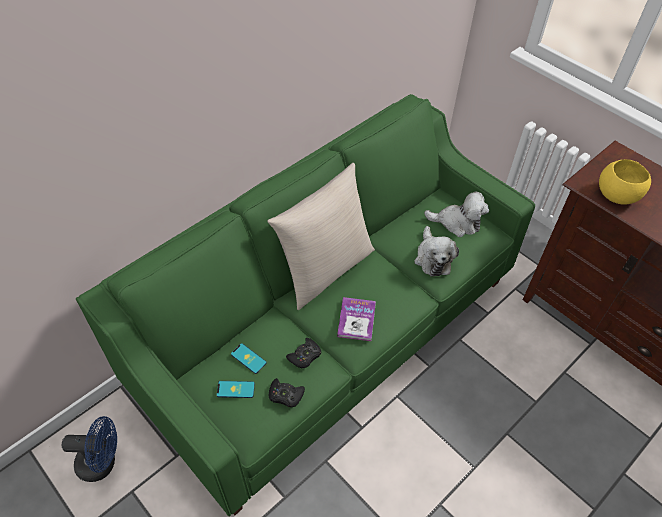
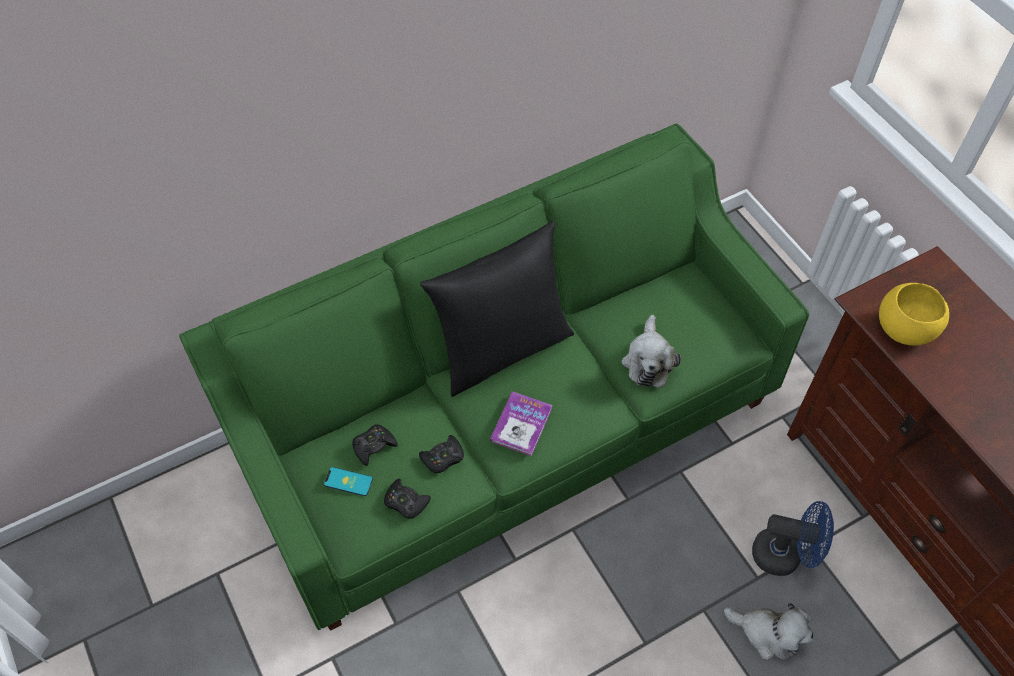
camera: 15 degrees right, 5 degrees up
blue fan [62,416,117,482] -> blue fan moved to [752,501,834,576]
phone [231,343,267,374] -> black game controller [352,424,398,466]
beige pillow [267,163,375,310] -> black pillow [420,221,574,397]
plush toy [424,191,489,237] -> plush toy moved to [724,603,813,661]

